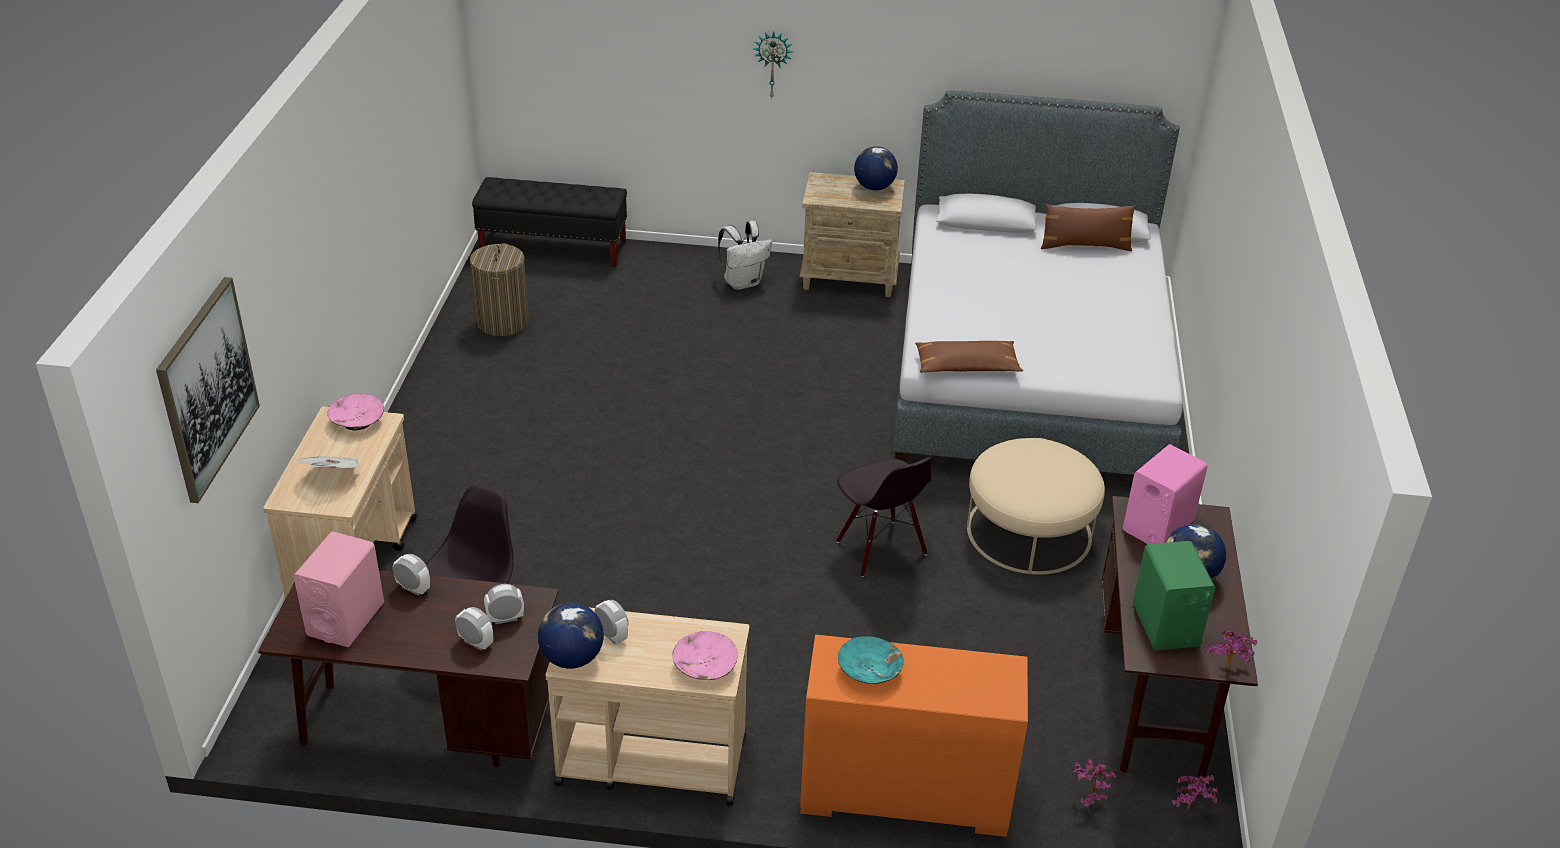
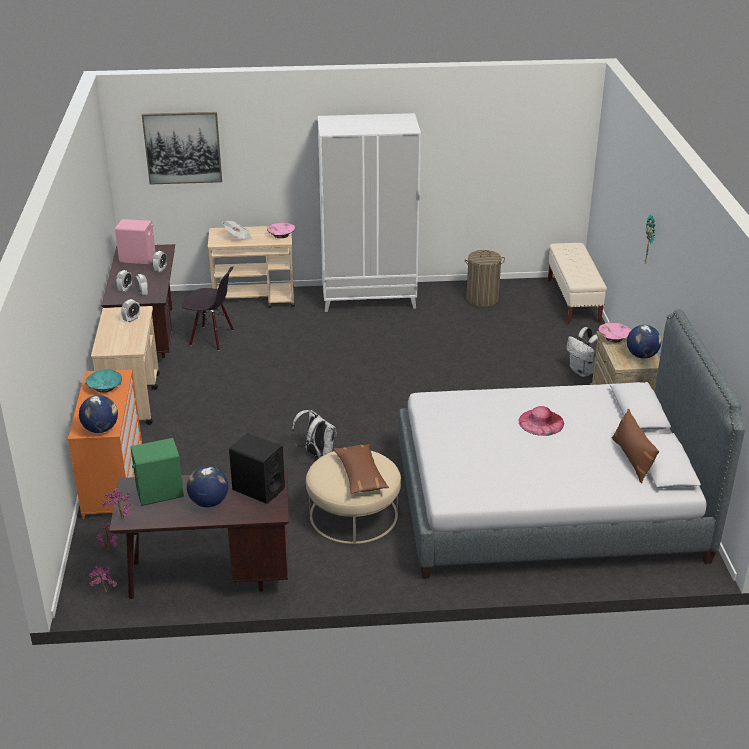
camera: 80 degrees right, 5 degrees down
black bench [472,177,627,267] -> beige bench [548,243,607,324]
globe [538,603,604,669] -> globe moved to [79,395,118,433]
pink bowl [673,631,738,680] -> pink bowl moved to [598,322,631,342]
black chair [836,457,933,577] -> white backpack [291,410,337,459]
brown pillow [915,341,1023,373] -> brown pillow moved to [334,444,389,494]
pink speaker [1123,444,1208,544] -> black speaker [229,433,285,504]
none -> white wardrobe [318,113,421,312]
none -> pink hat [518,406,564,436]

